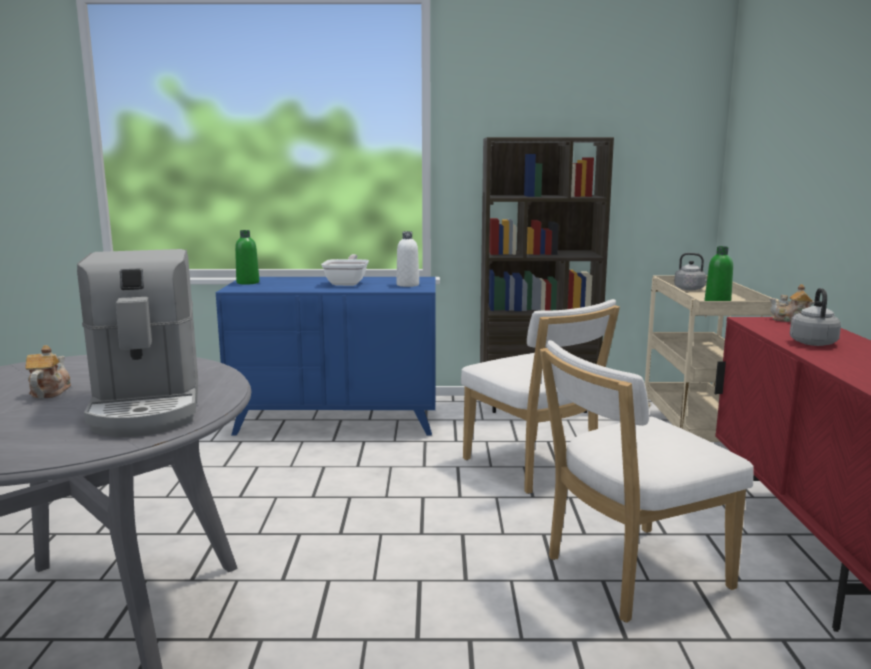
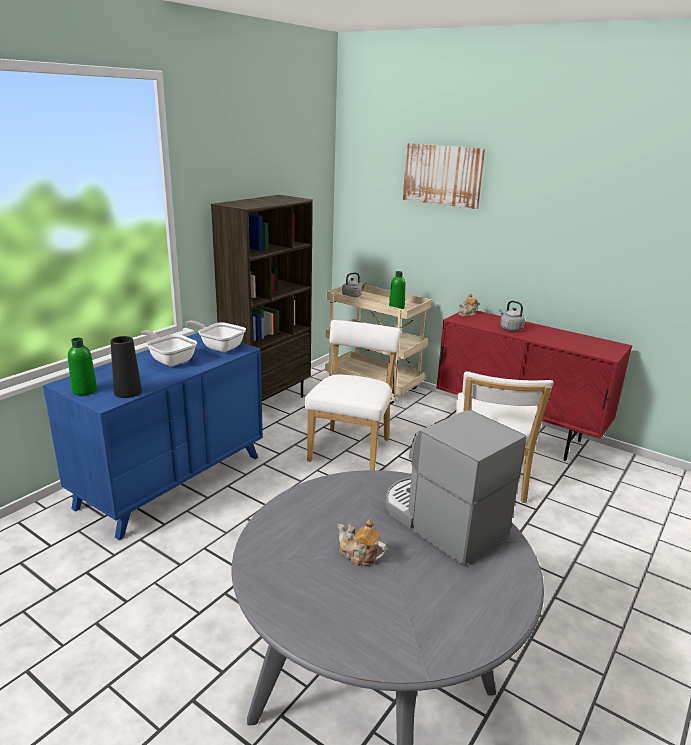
camera: 55 degrees left, 10 degrees up
coffee machine [77,249,198,437] -> coffee machine turned 150 degrees counterclockwise [386,410,526,565]
white bottle [396,231,419,287] -> frying pan [185,321,246,352]
white chair [461,299,620,494] -> white chair turned 75 degrees counterclockwise [305,320,401,470]
none -> black vase [110,336,142,398]
none -> picture [403,143,485,209]

